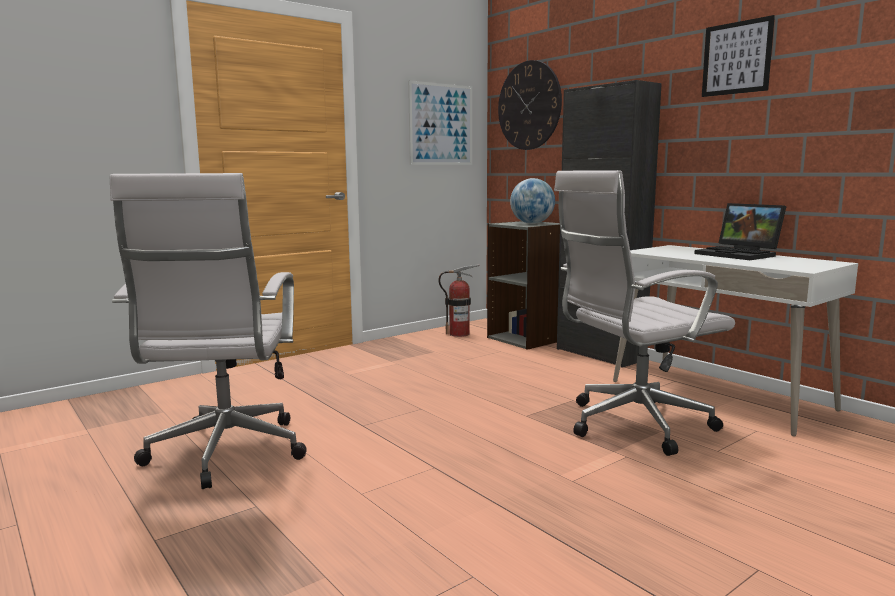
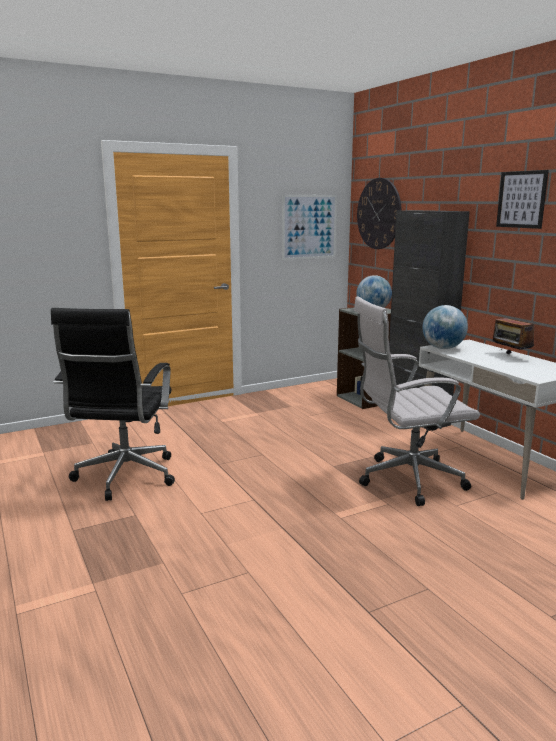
camera: 10 degrees right, 5 degrees up
white office chair [110,173,307,489] -> black office chair [51,308,175,501]
fire extinguisher [439,264,479,337] -> none
laptop [695,203,786,260] -> radio [493,318,534,354]
none -> globe [423,305,468,349]

